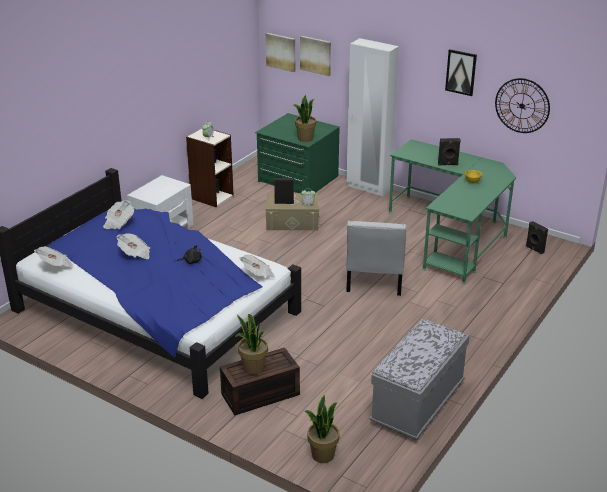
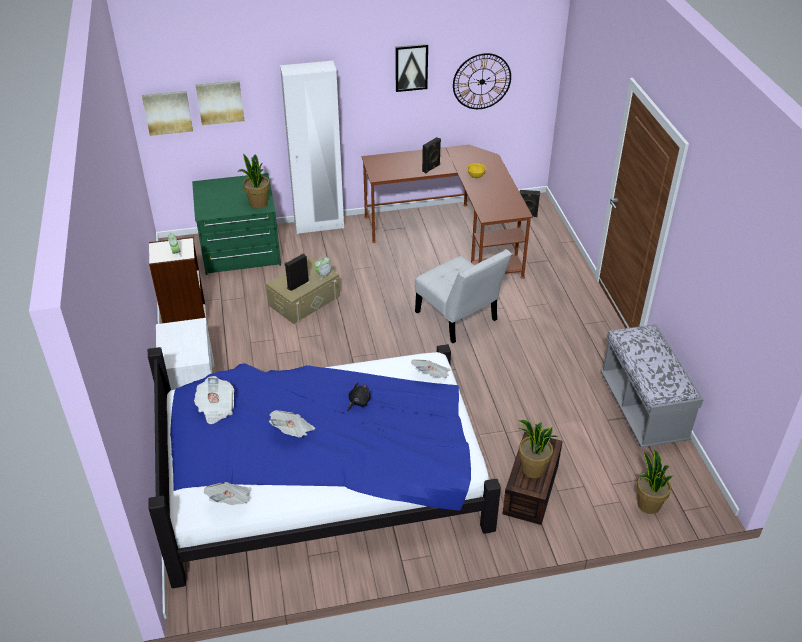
camera: 45 degrees left, 10 degrees up
green desk [388,139,516,284] -> brown desk [362,145,533,279]

